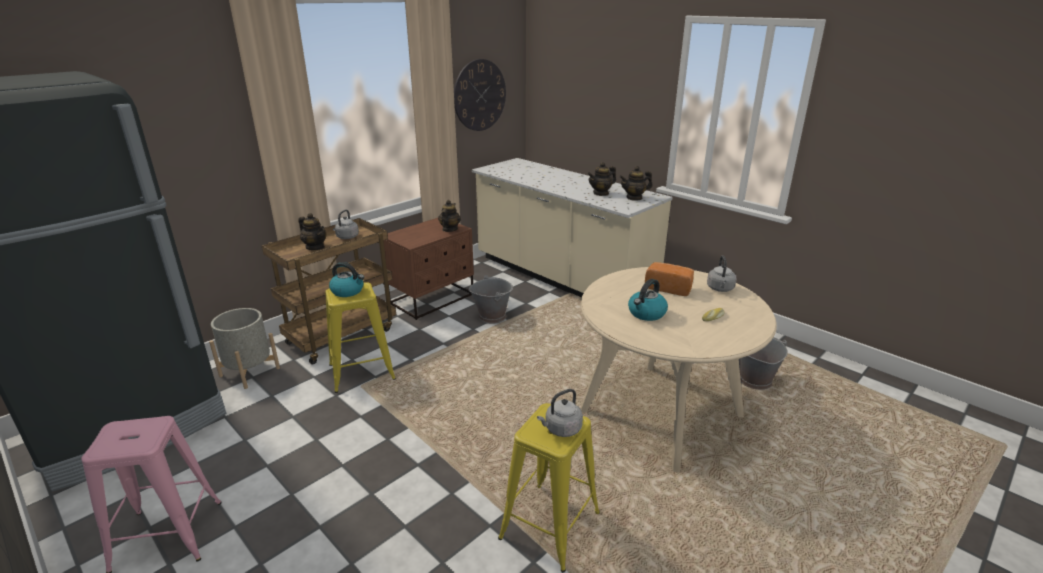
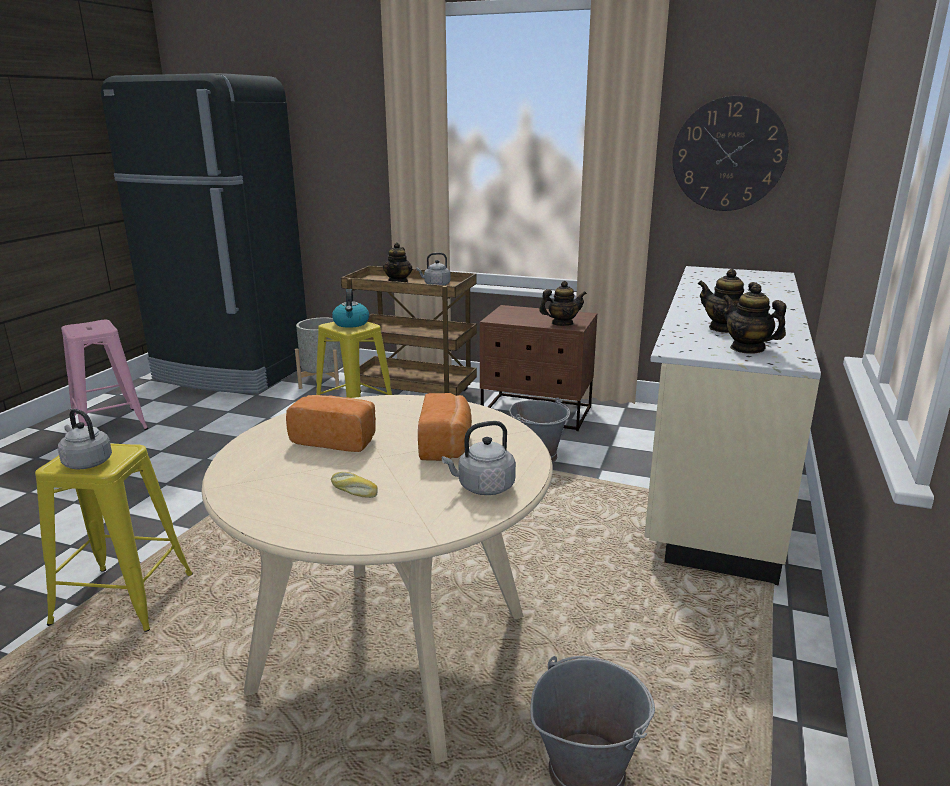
camera: 65 degrees right, 5 degrees down
kettle [628,279,668,321] -> bread [286,395,376,452]

